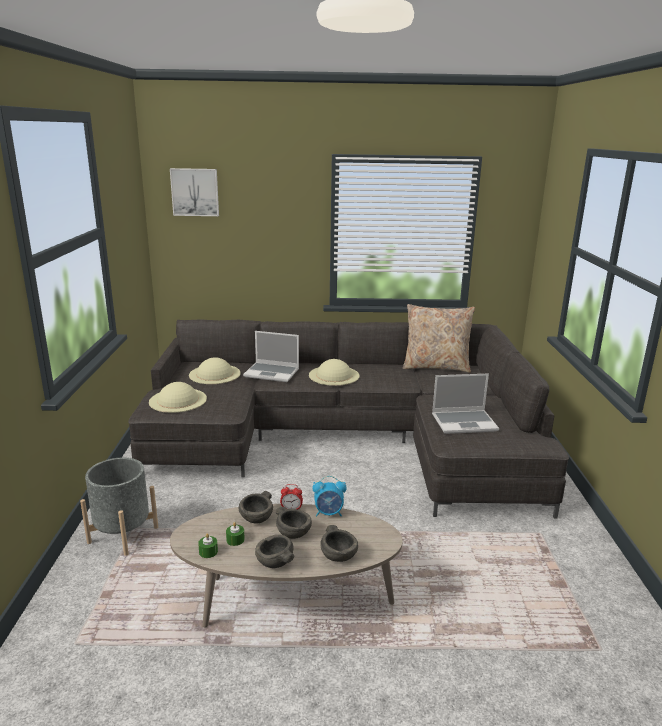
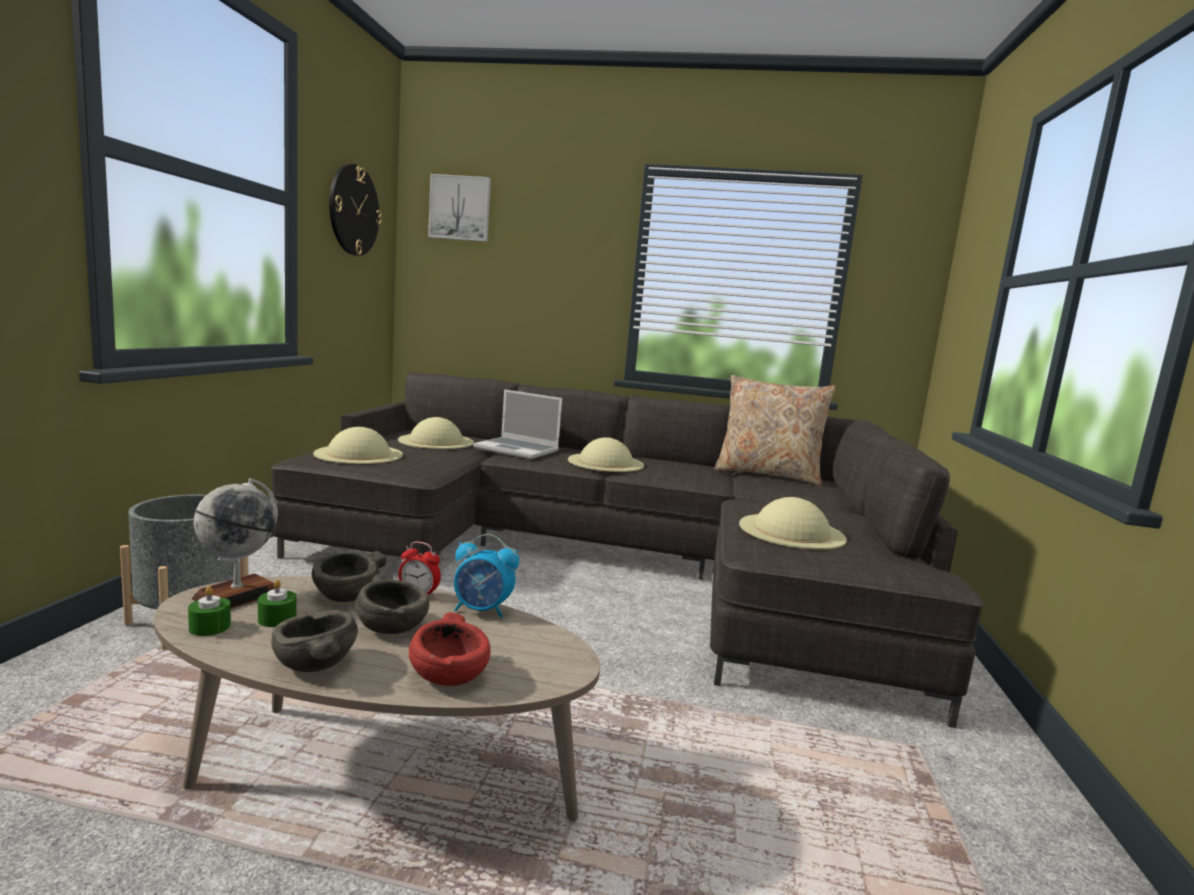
camera: 10 degrees right, 10 degrees down
grey bowl [320,525,358,562] -> red bowl [409,612,491,686]
laptop [432,374,499,434] -> beige hat [739,497,847,550]
none -> globe [192,478,278,608]
none -> wall clock [329,164,382,256]

